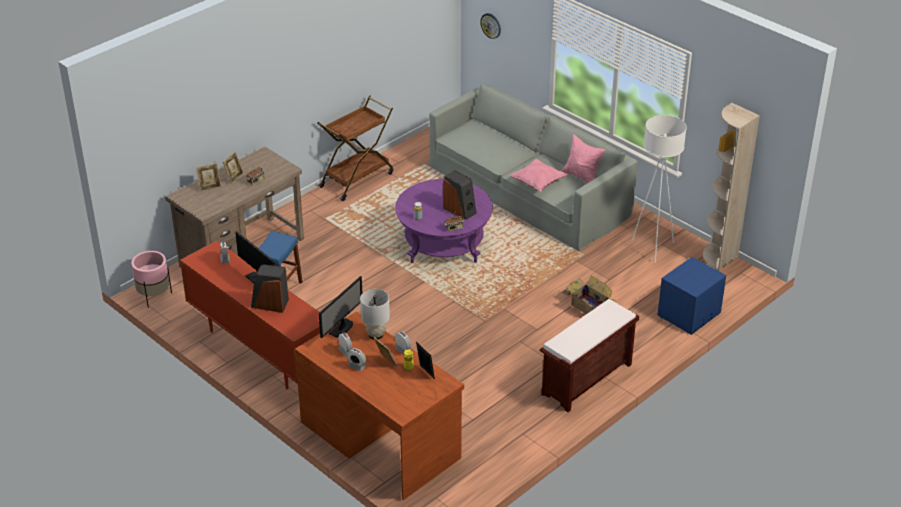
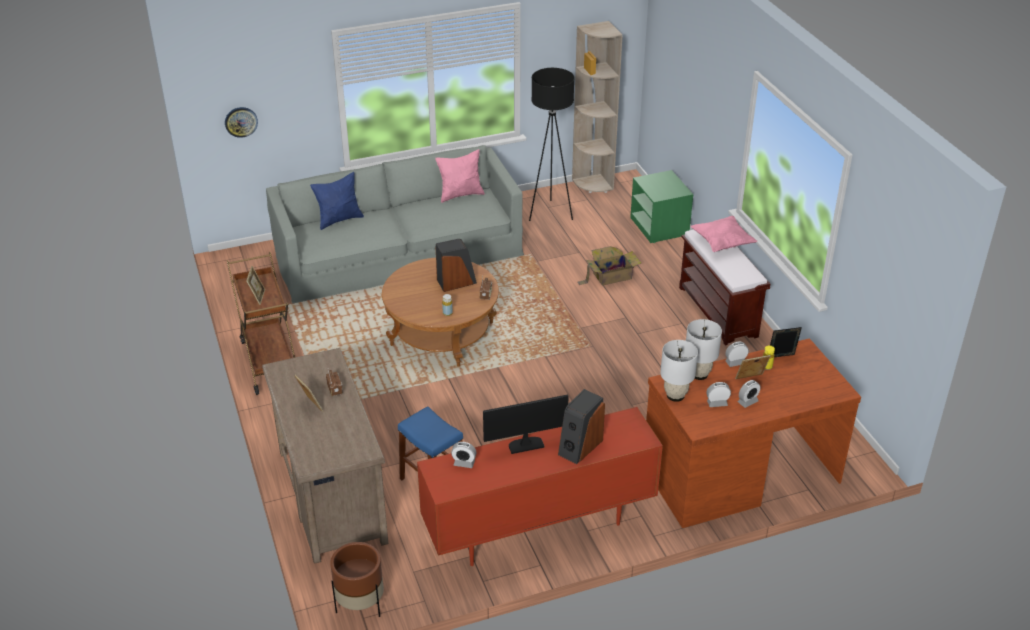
camera: 65 degrees left, 0 degrees up
pink planter [131,251,172,308] -> brown planter [330,542,384,617]
picture frame [196,163,221,192] -> picture frame moved to [246,266,265,305]
monitor [319,276,362,338] -> white table lamp [660,340,698,402]
purple coffee table [395,179,493,263] -> brown coffee table [382,258,499,367]
pink pillow [509,159,568,192] -> pink pillow moved to [690,216,757,252]
white floor lamp [632,115,687,263] -> black floor lamp [529,68,575,221]
blue nightstand [658,257,726,335] -> green nightstand [630,170,693,243]
none -> blue pillow [310,172,364,230]

